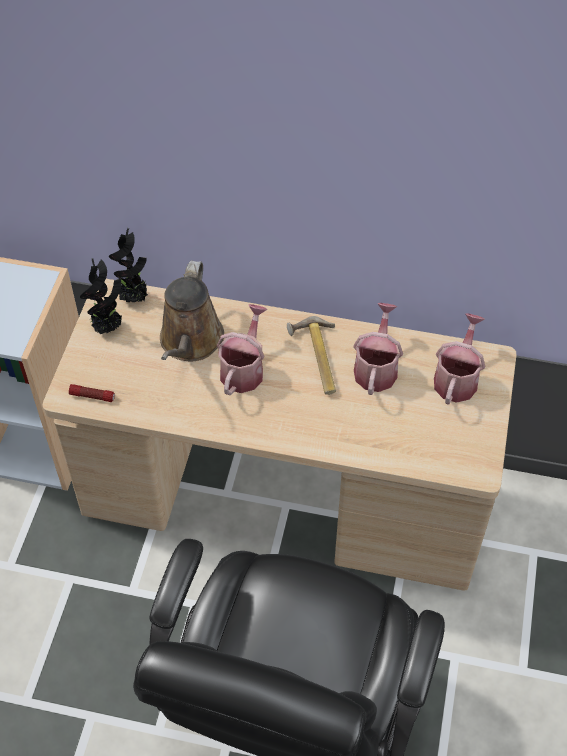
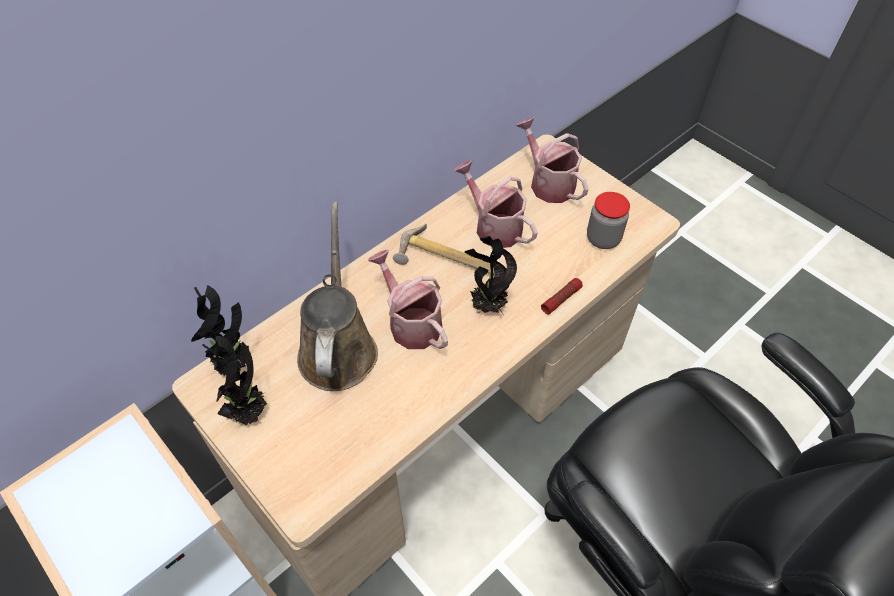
camera: 55 degrees left, 0 degrees up
flashlight [69,384,115,402] -> flashlight moved to [541,278,583,315]
brown watering can [160,261,224,361] -> brown watering can turned 135 degrees counterclockwise [297,202,378,391]
none -> potted plant [465,236,517,314]
none -> jar [587,192,630,249]

